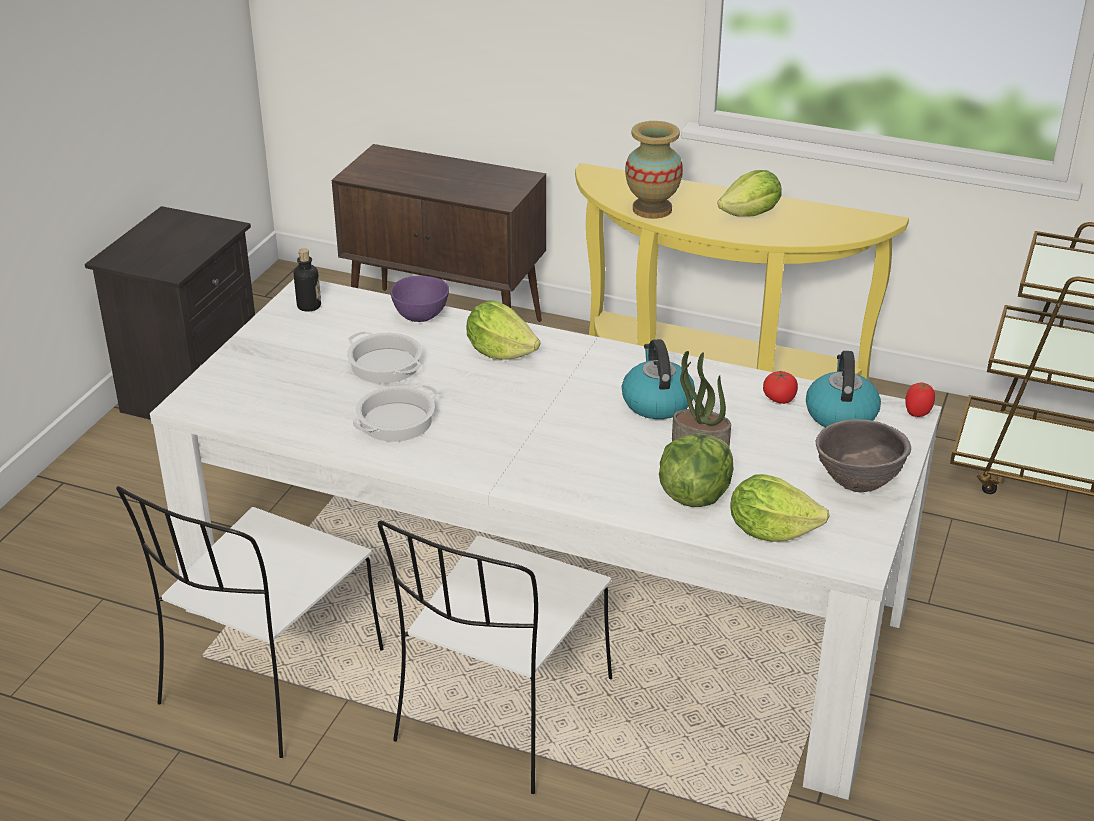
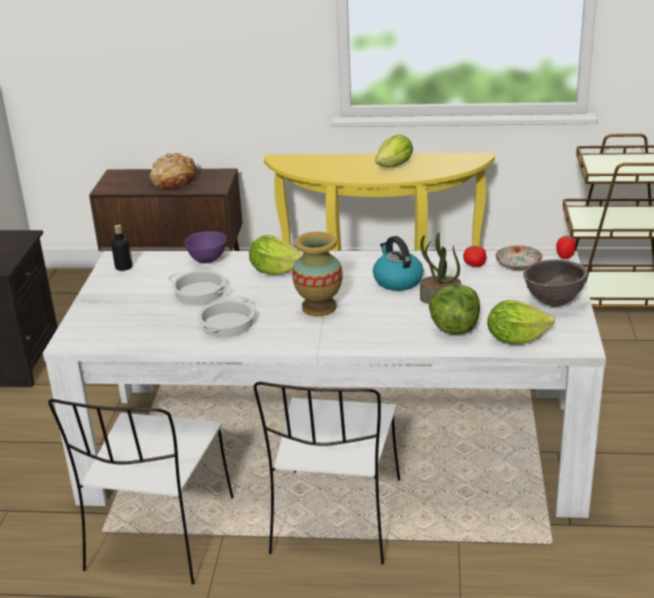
camera: 15 degrees left, 5 degrees down
vase [625,121,683,219] -> vase moved to [292,232,343,316]
kettle [806,351,881,427] -> plate [495,245,543,271]
none -> bread [150,153,198,189]

